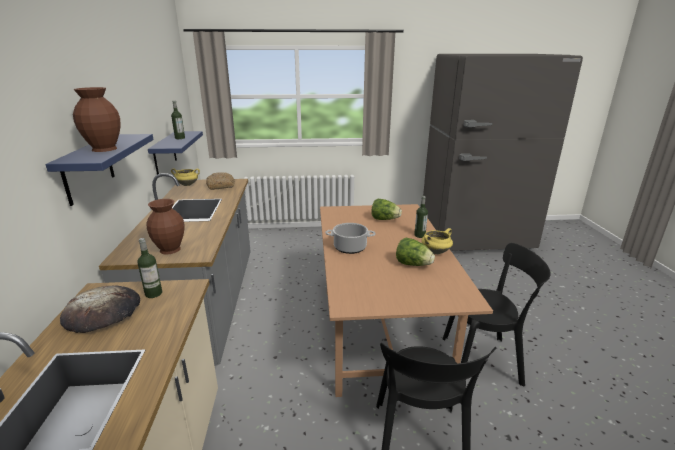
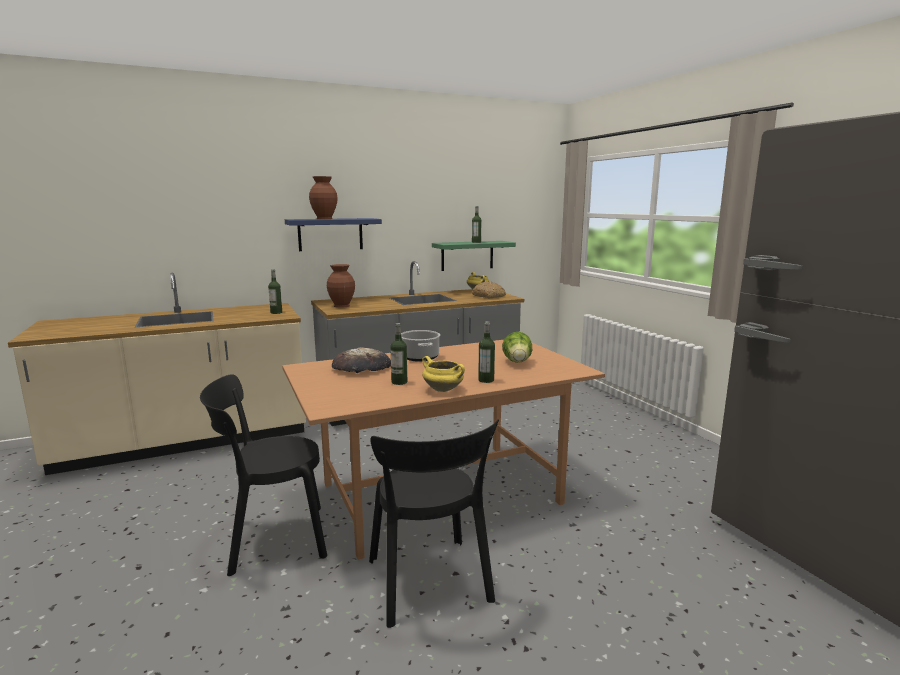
camera: 70 degrees right, 10 degrees down
bread [60,286,140,333] -> bread moved to [332,347,391,373]
blue shelf [148,131,203,175] -> green shelf [432,241,516,271]
lettuce [396,237,435,266] -> bottle [390,323,407,385]

